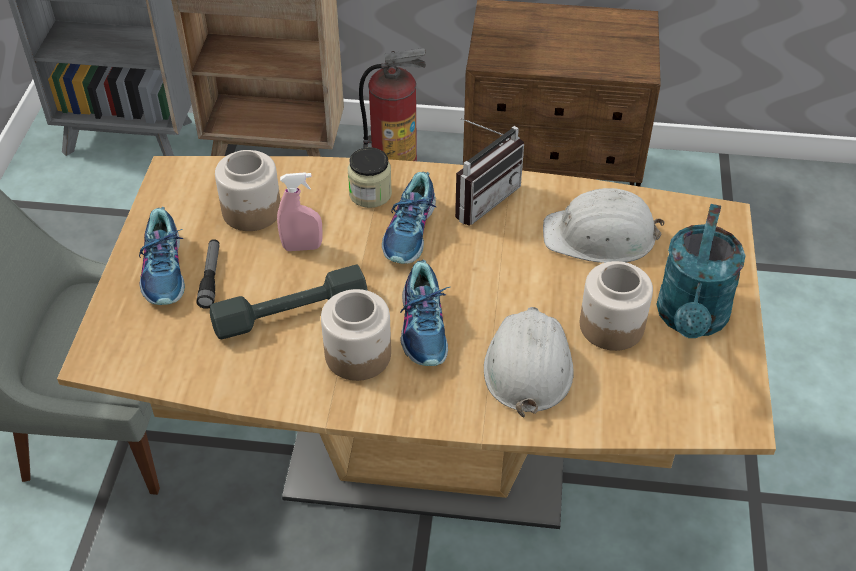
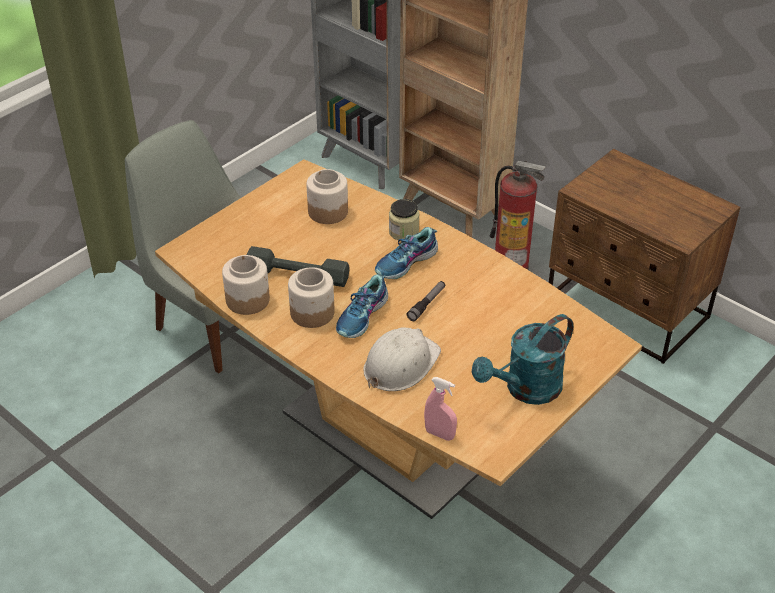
camera: 35 degrees right, 5 degrees down
shoe [139,207,185,305] -> none
flashlight [197,239,219,309] -> flashlight moved to [407,281,446,321]
pink spray bottle [277,172,323,251] -> pink spray bottle moved to [424,377,457,441]
radio [455,118,524,226] -> none
white hard hat [543,188,665,263] -> none
jar [580,261,653,351] -> jar moved to [222,255,270,315]

